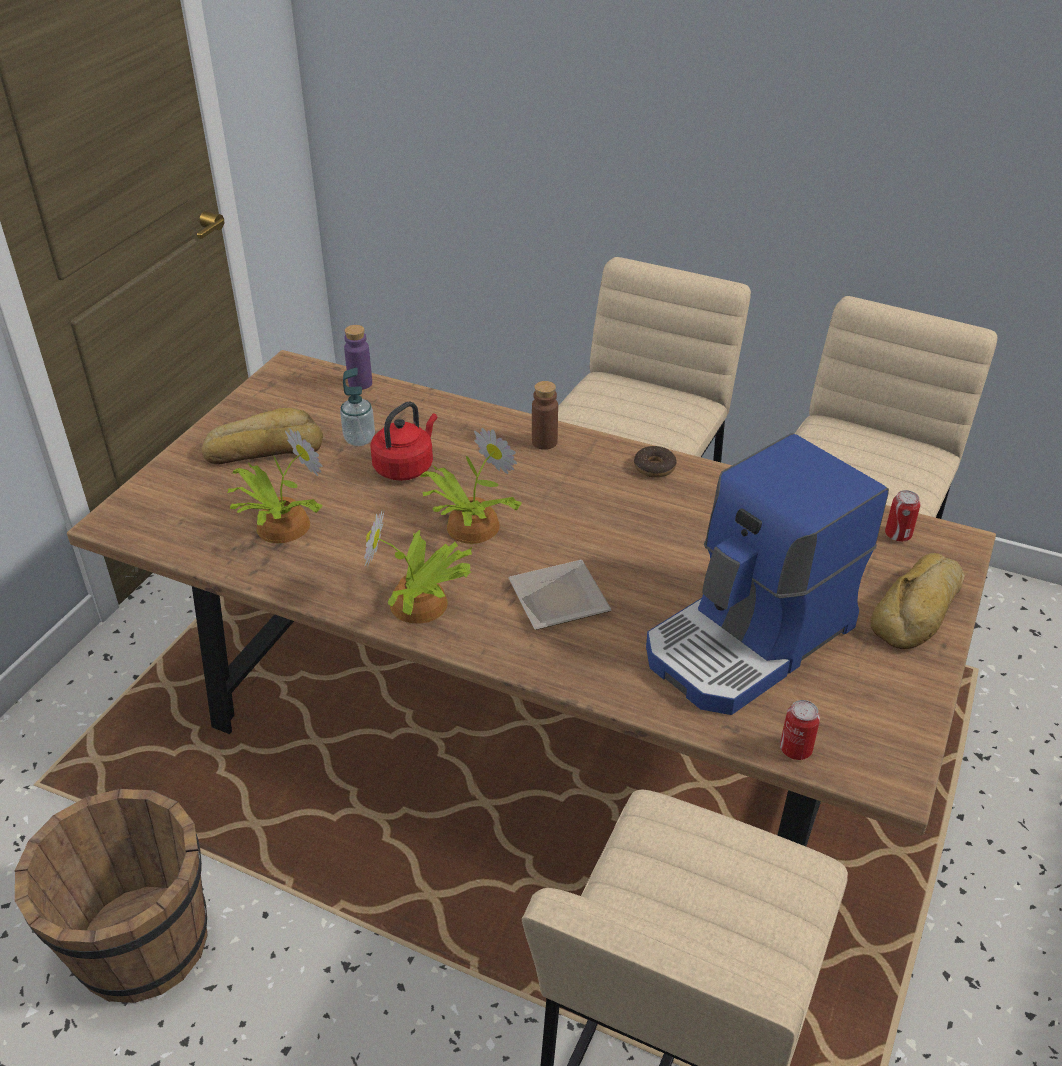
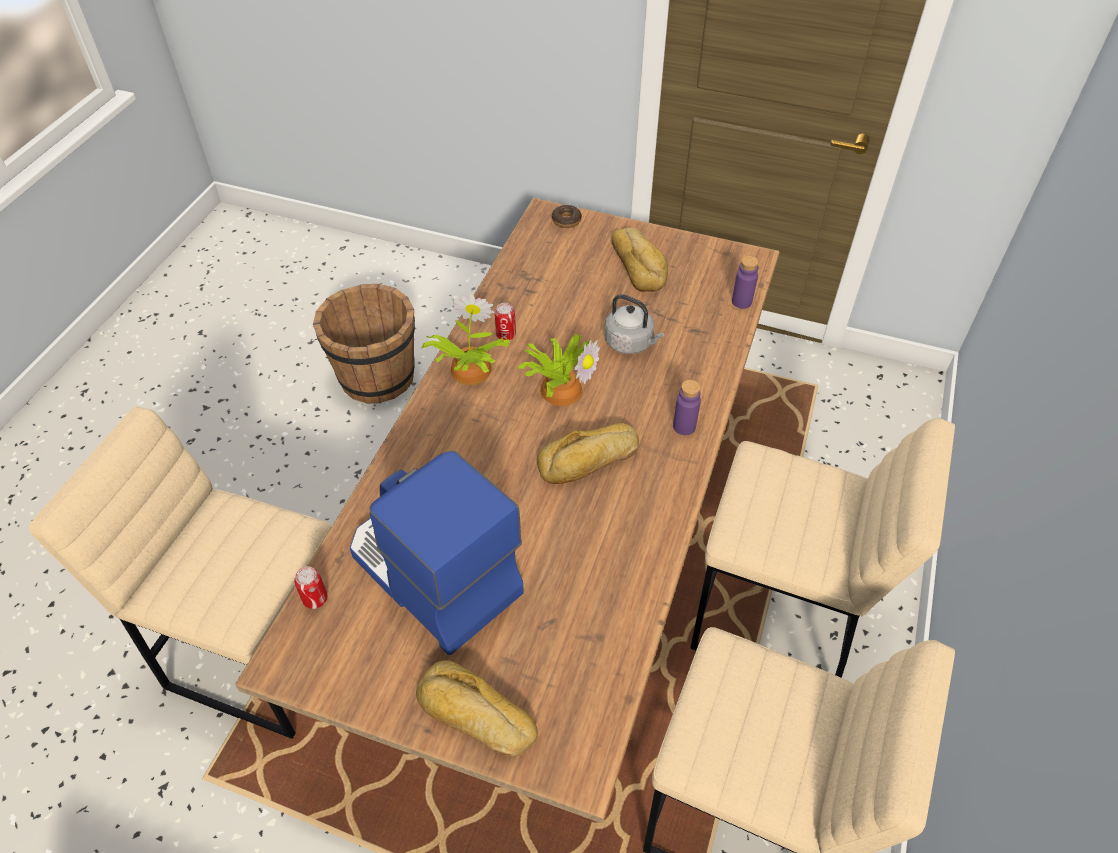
camera: 85 degrees right, 10 degrees up
potted plant [227,428,323,543] -> none
soap dispenser [340,368,375,446] -> none
red kettle [370,401,437,481] -> grey kettle [605,294,664,354]
plate [508,560,612,630] -> none
brown bottle [532,381,558,450] -> purple bottle [673,380,701,435]
donut [634,446,677,478] -> donut moved to [552,205,582,228]
can [885,490,920,541] -> can moved to [495,303,516,340]
none -> bread [537,423,639,484]

